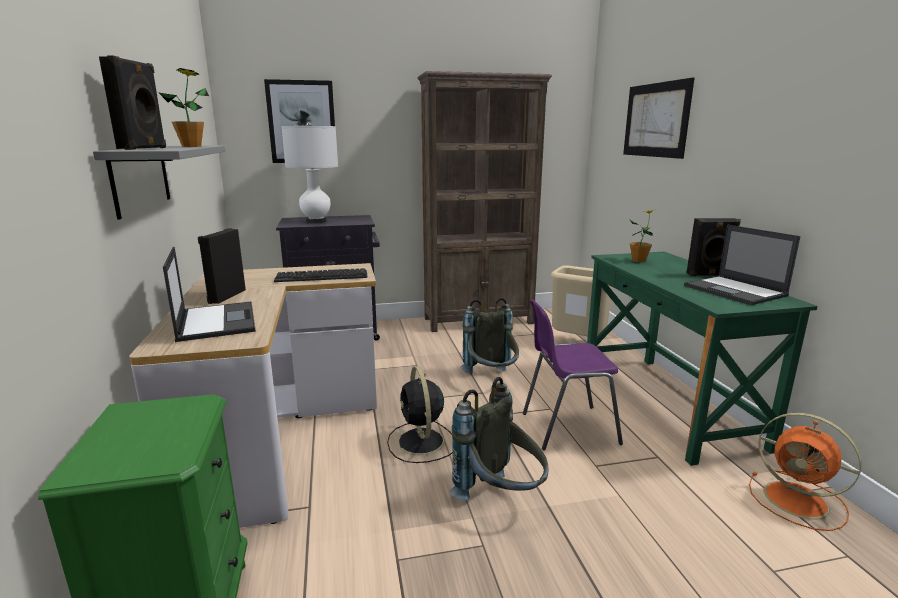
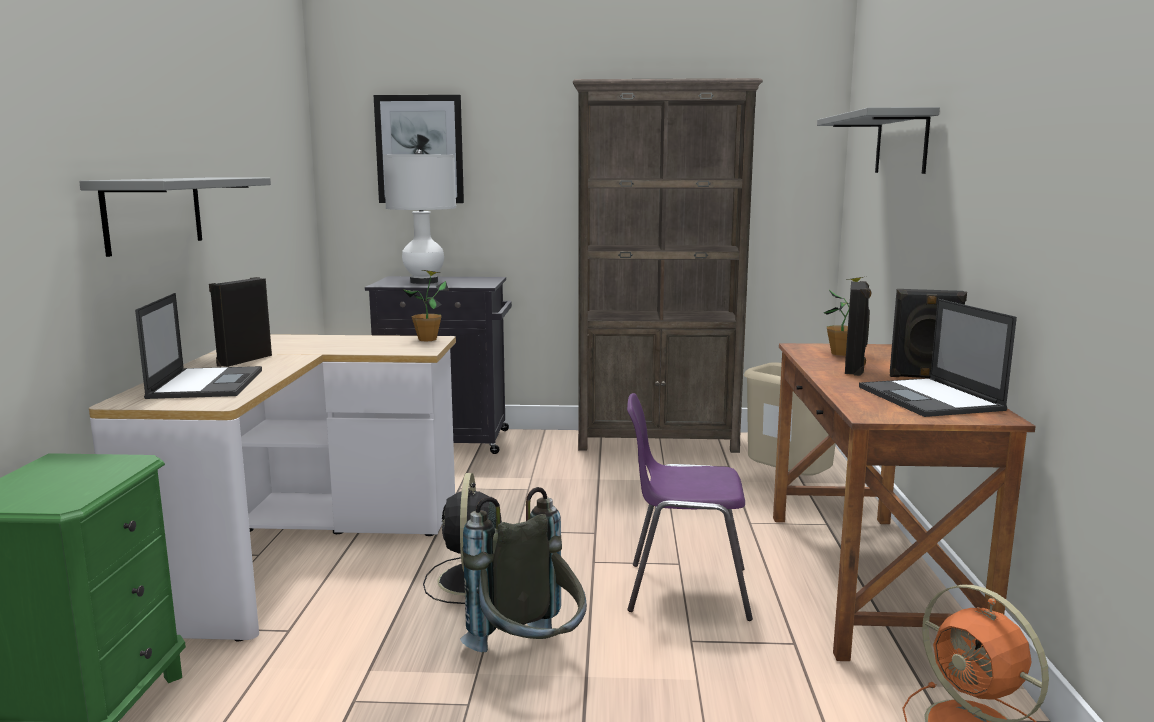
camera: 15 degrees right, 5 degrees down
black speaker [99,55,166,150] -> black speaker moved to [845,281,871,376]
potted plant [158,68,209,147] -> potted plant moved to [402,270,449,341]
keyboard [274,268,367,282] -> none
grey backpack [460,298,519,374] -> none
green desk [587,252,818,466] -> brown desk [773,343,1036,661]
picture [623,77,694,159] -> grey shelf [817,107,940,174]

